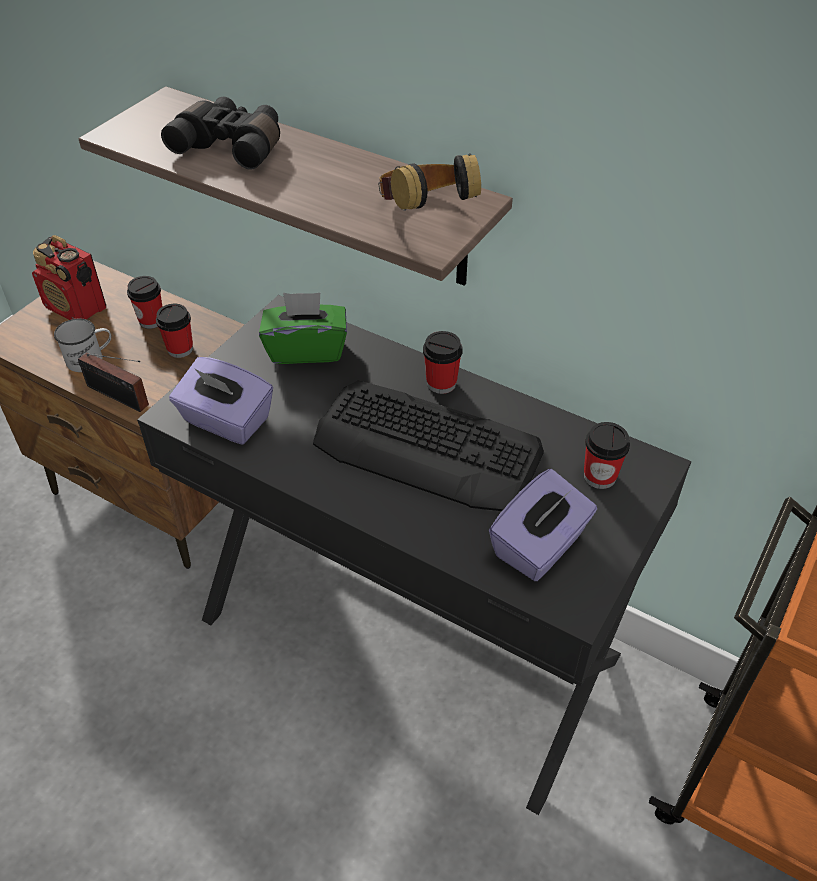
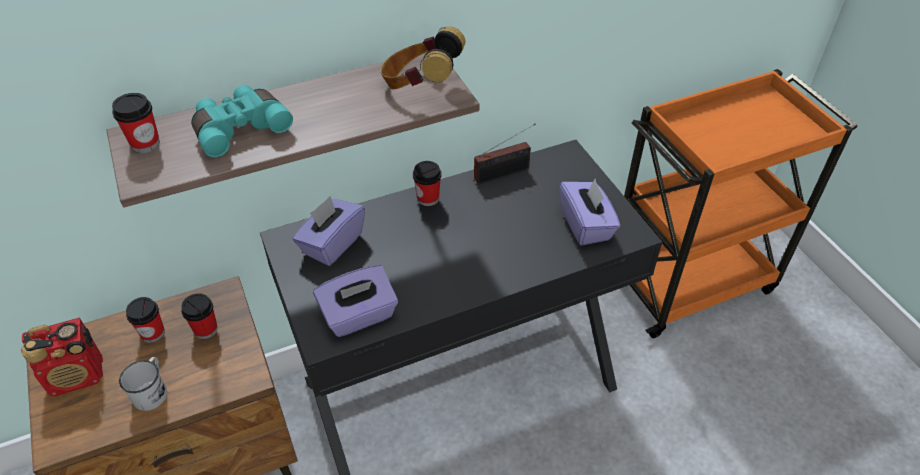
camera: 55 degrees left, 0 degrees up
radio [78,353,149,412] -> radio moved to [474,124,536,184]
black binoculars [161,96,280,170] -> turquoise binoculars [191,85,293,157]
green tissue box [259,293,347,364] -> purple tissue box [293,196,365,266]
keyboard [313,380,544,511] -> none
cup [584,422,630,489] -> cup moved to [112,93,160,153]

